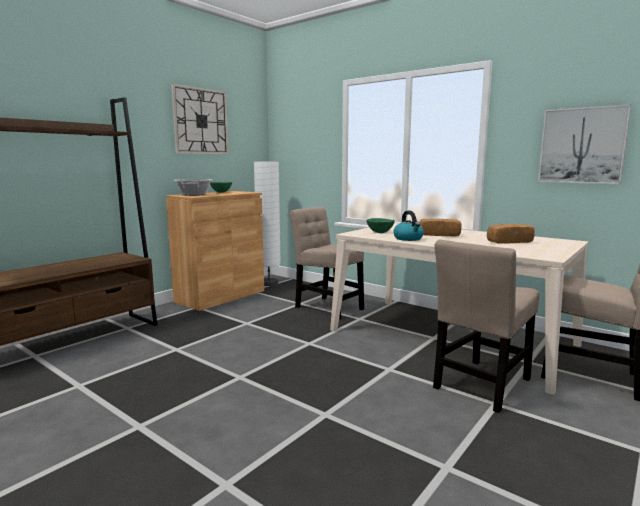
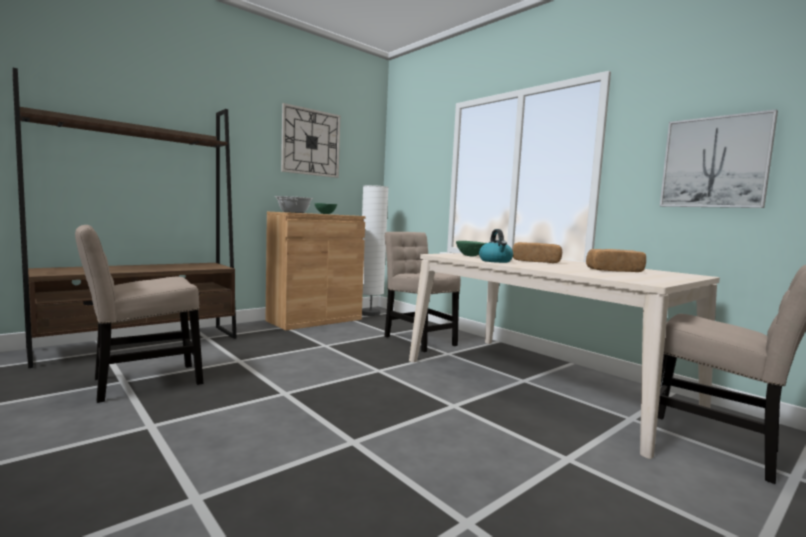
camera: 10 degrees right, 5 degrees down
beige chair [433,239,539,413] -> beige chair moved to [75,225,203,403]

